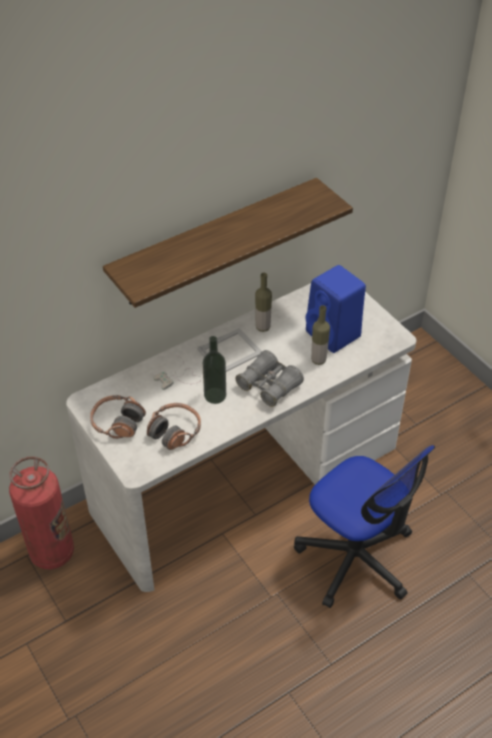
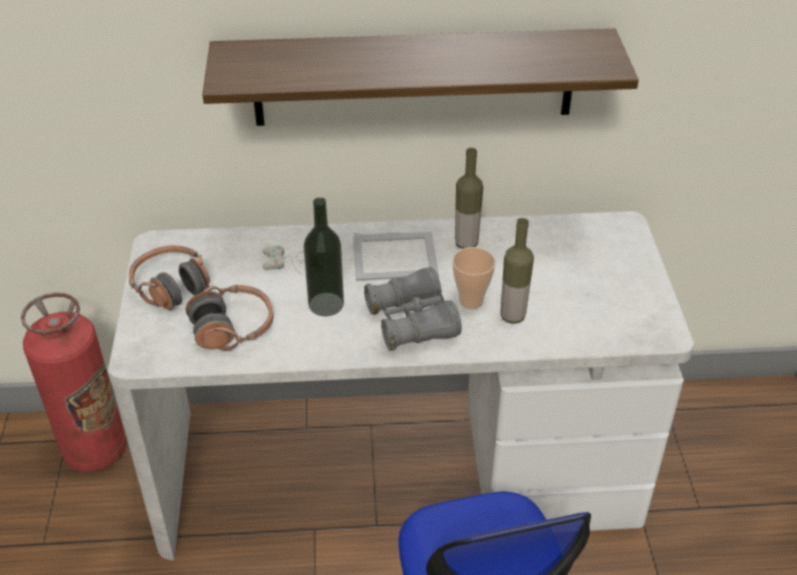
camera: 30 degrees right, 5 degrees down
blue speaker [306,265,366,353] -> none
none -> cup [452,247,496,309]

